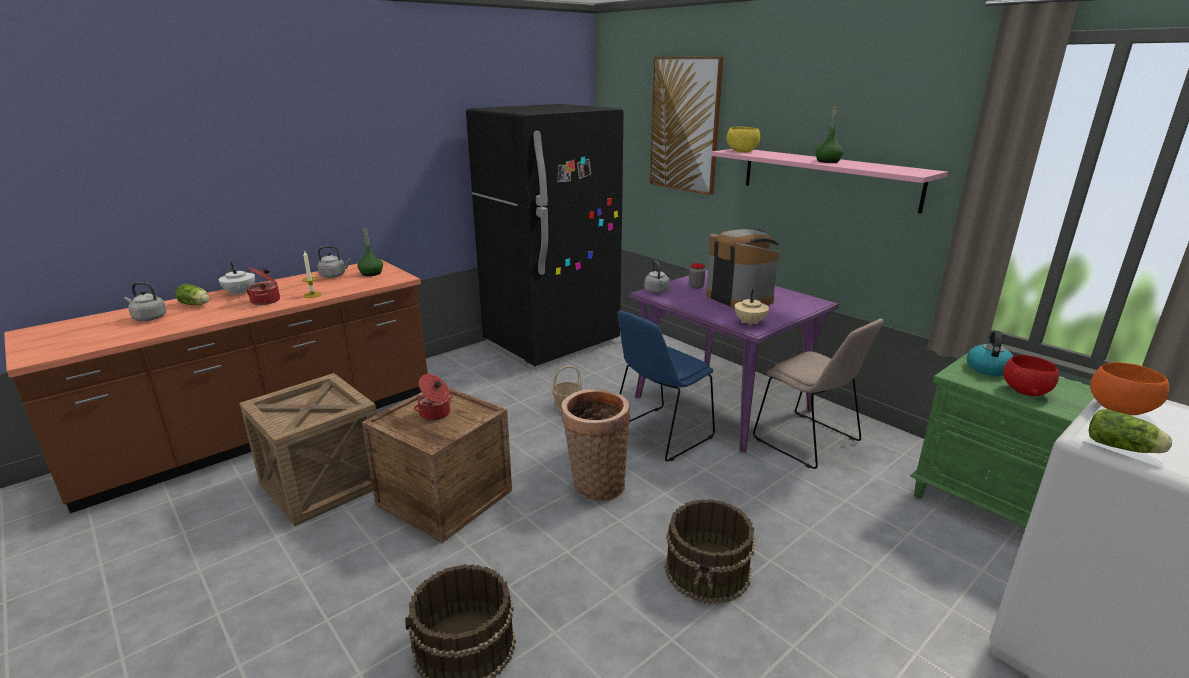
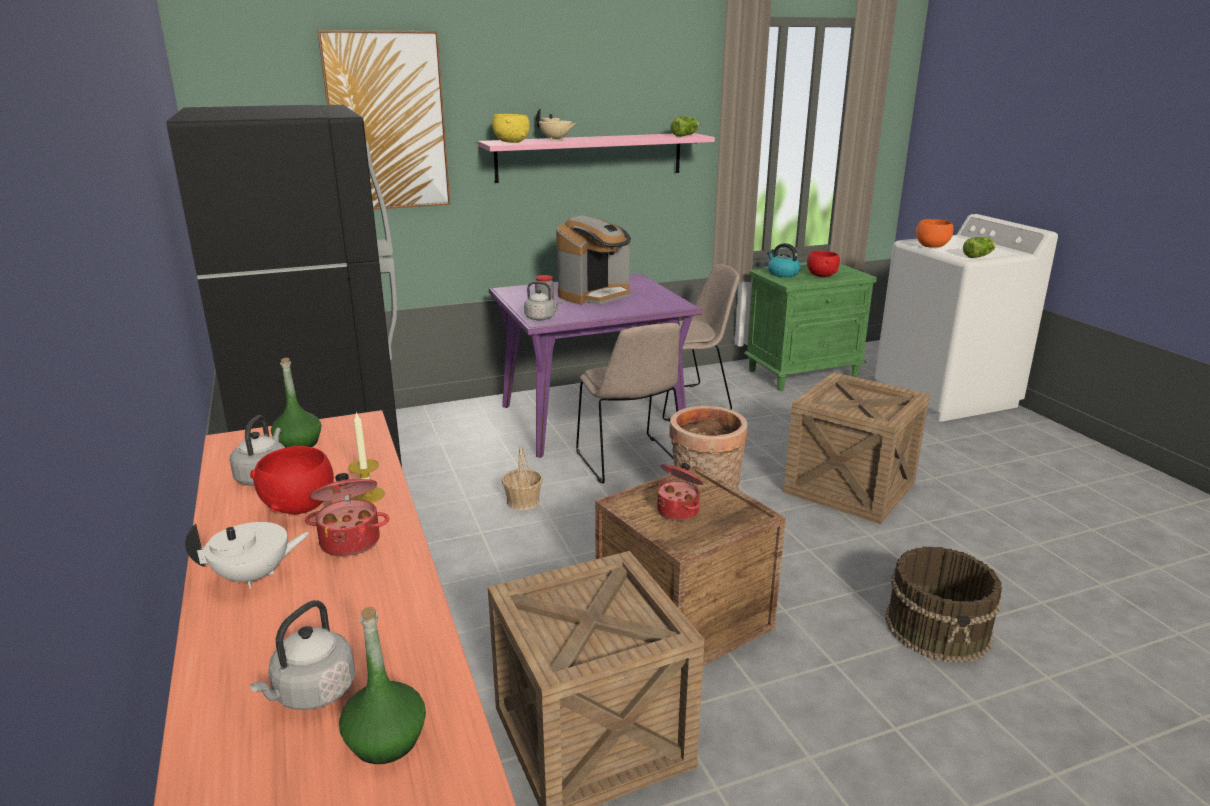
camera: 70 degrees left, 0 degrees up
lettuce [175,284,210,305] -> lettuce moved to [670,116,699,137]
blue chair [617,310,715,462] -> beige chair [576,323,680,484]
brown bucket [665,499,755,604] -> crate [784,372,930,524]
coffee machine [706,229,779,308] -> coffee machine turned 150 degrees clockwise [556,216,631,305]
beige teapot [735,290,769,327] -> beige teapot moved to [536,109,577,141]
green bottle [815,107,844,163] -> green bottle moved to [339,607,426,764]
none -> red bowl [250,446,334,514]

